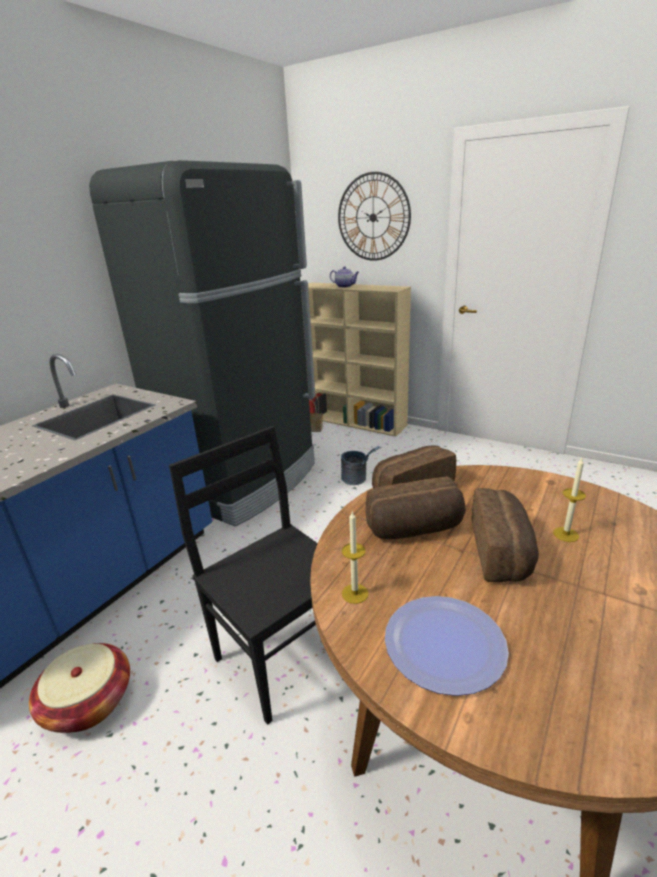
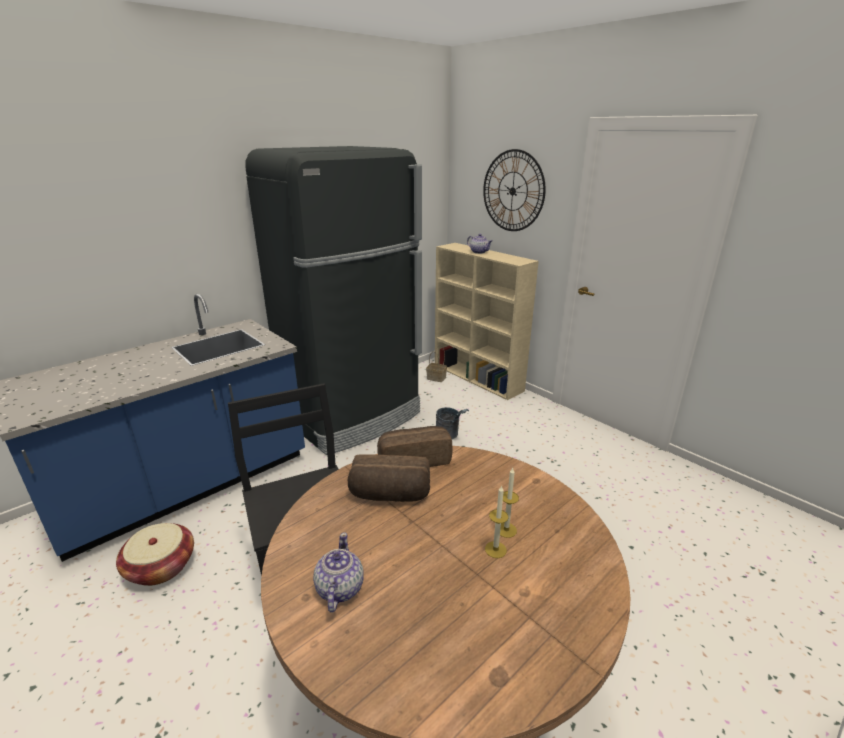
camera: 15 degrees right, 0 degrees up
candle [342,512,368,604] -> candle moved to [485,485,509,558]
plate [385,596,509,696] -> teapot [313,532,364,613]
bread [472,488,539,582] -> none

